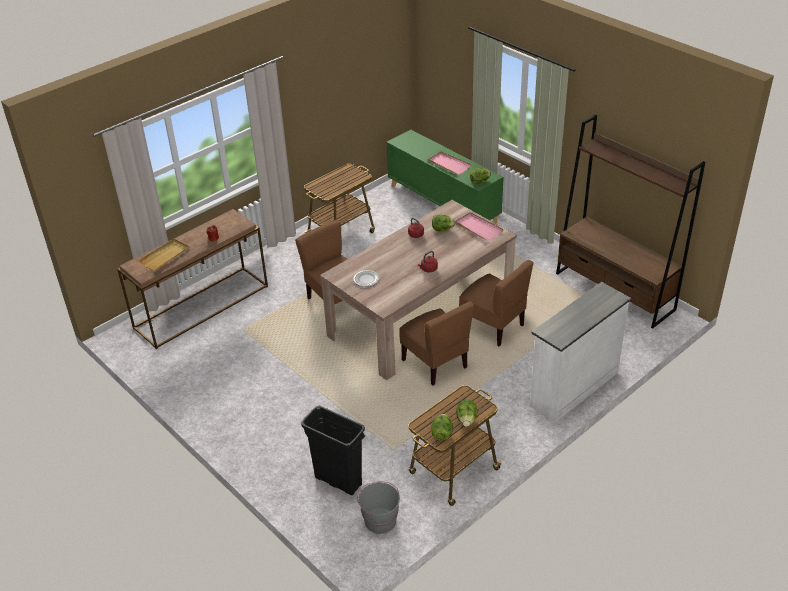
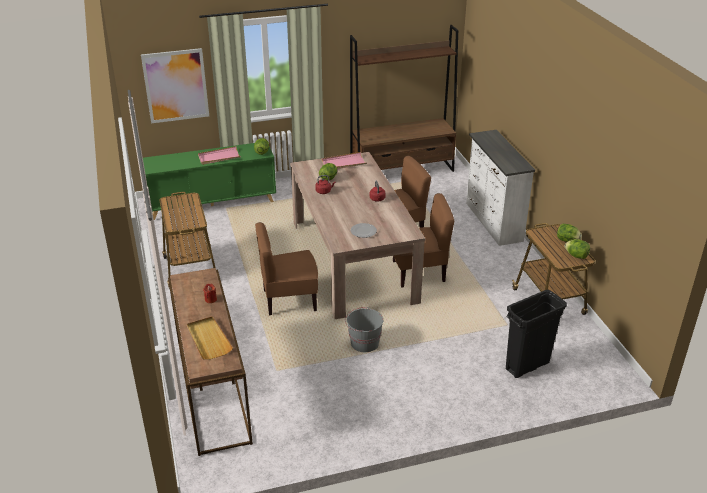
camera: 65 degrees left, 5 degrees down
grey bucket [357,481,400,534] -> grey bucket moved to [345,307,383,352]
none -> picture [141,48,209,123]

